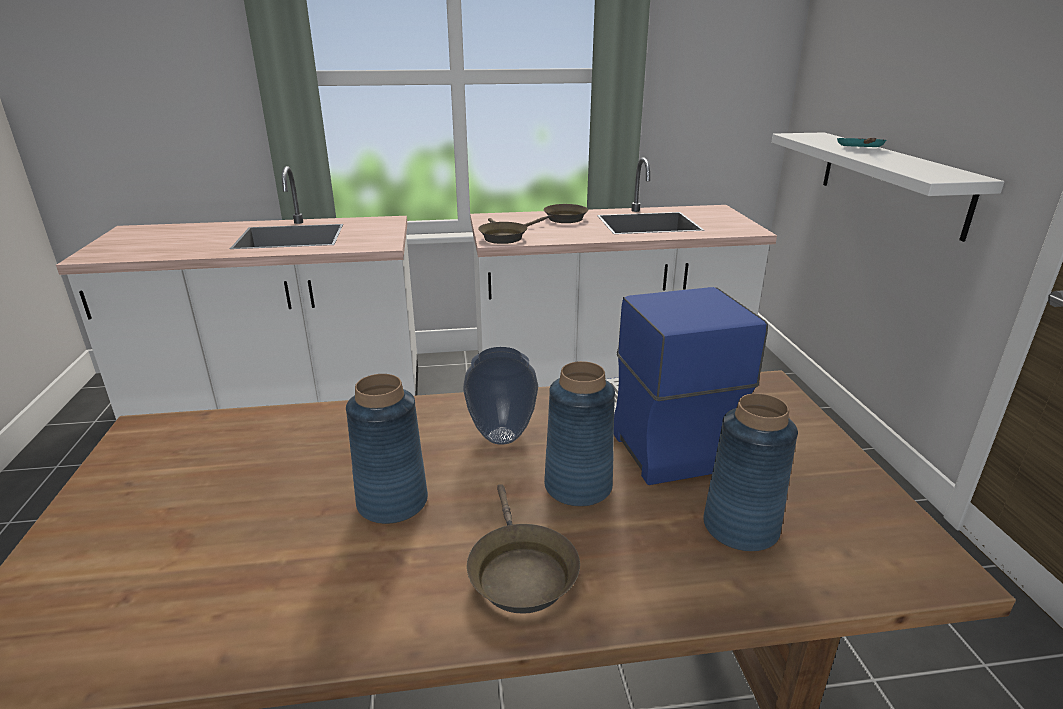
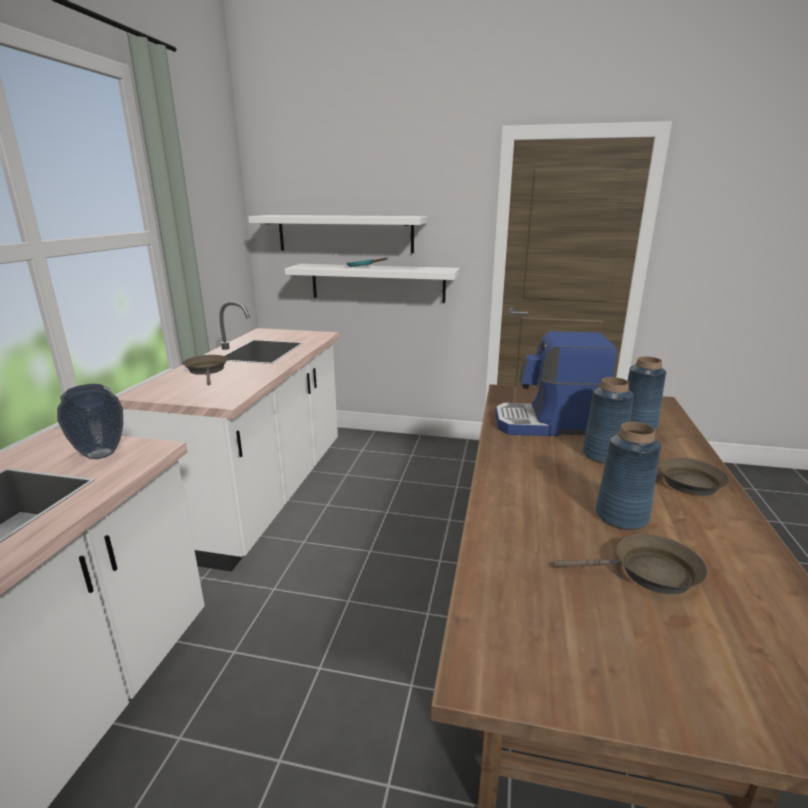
camera: 70 degrees left, 5 degrees down
vase [463,347,538,445] -> vase moved to [57,384,123,459]
brown frying pan [478,218,527,244] -> brown frying pan moved to [553,534,707,594]
none -> white shelf [248,215,427,253]

